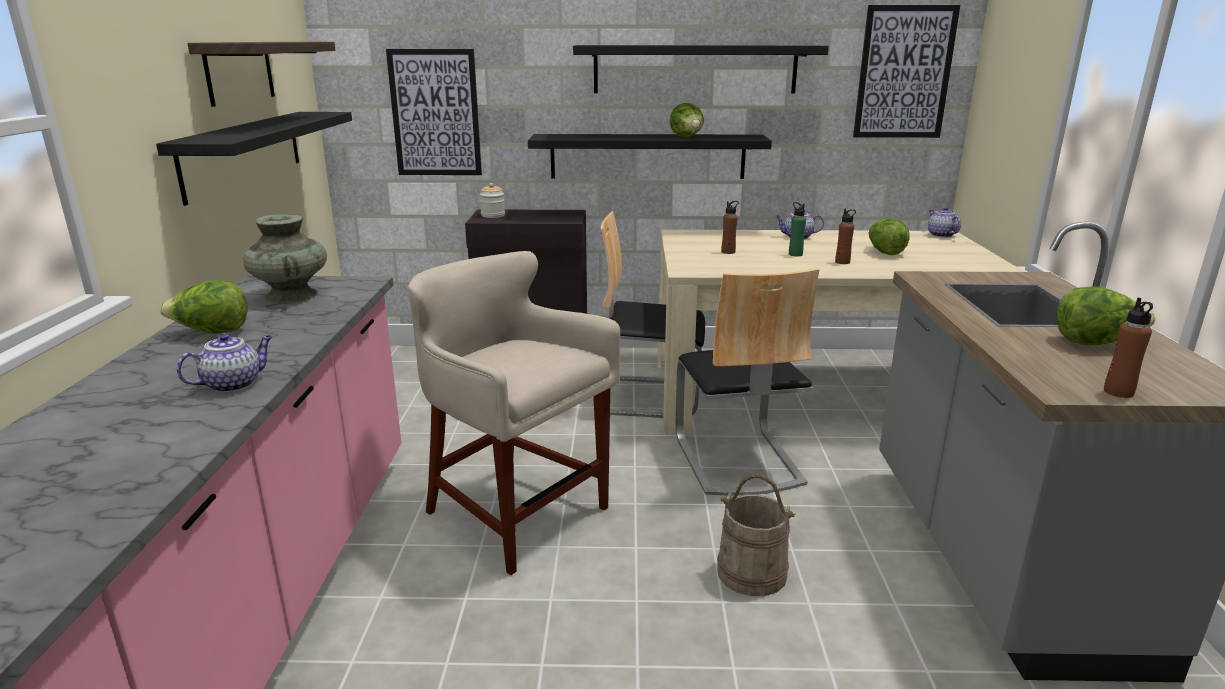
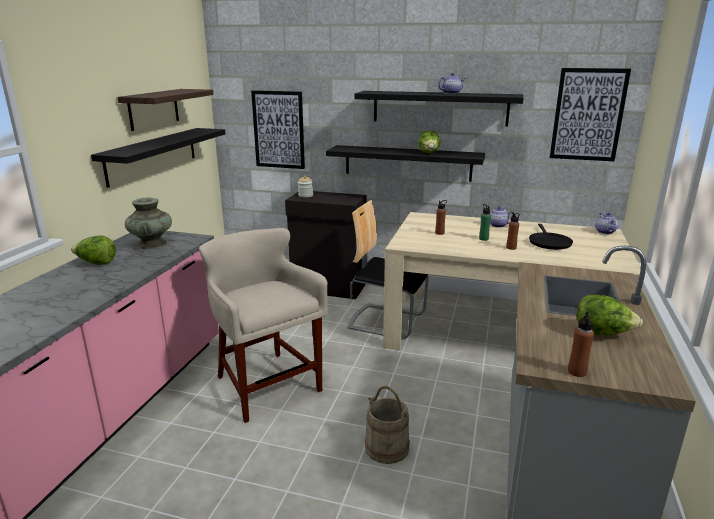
camera: 15 degrees right, 0 degrees up
teapot [176,333,273,393] -> teapot moved to [438,73,465,94]
chair [676,268,820,495] -> none
lettuce [869,218,910,255] -> black frying pan [529,224,573,250]

